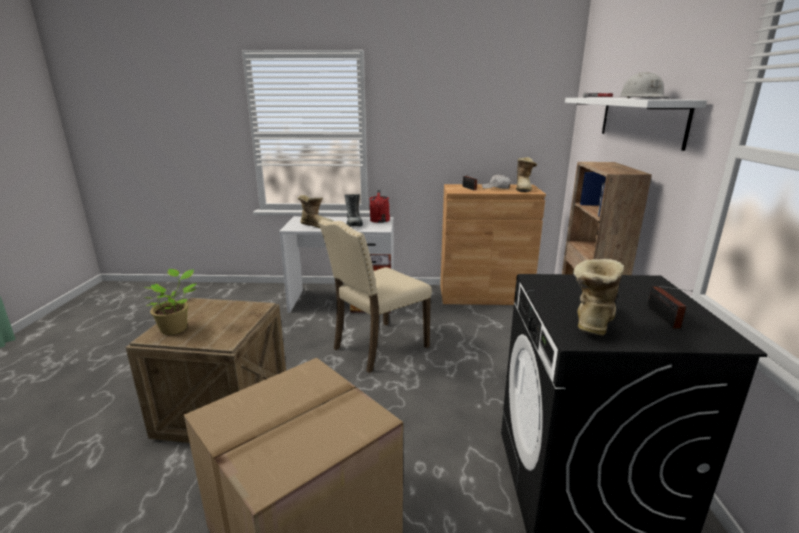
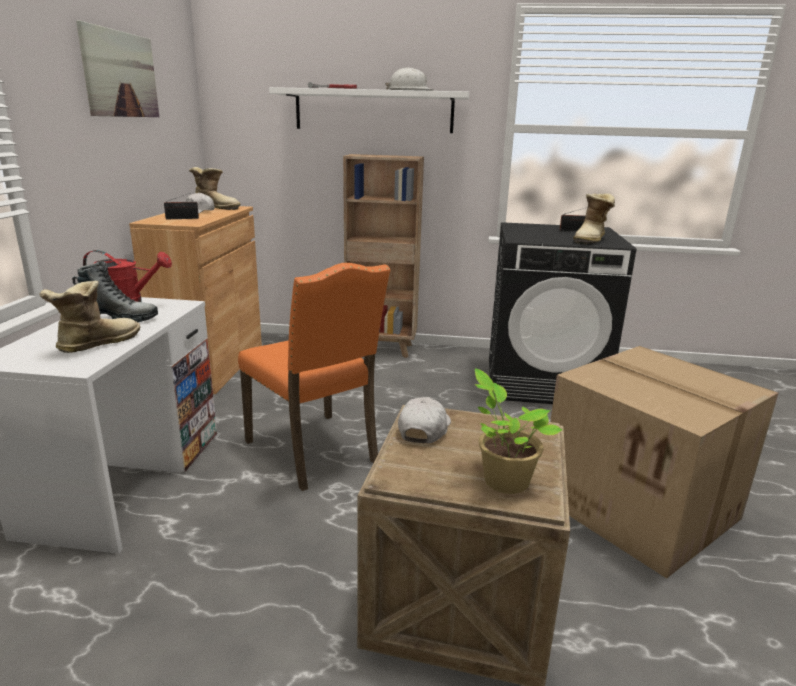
camera: 85 degrees left, 0 degrees up
beige chair [318,220,432,373] -> orange chair [238,263,391,491]
boot [573,259,624,336] -> boot turned 90 degrees counterclockwise [573,193,615,244]
none -> picture [76,21,159,117]
none -> white cap [398,397,451,443]

